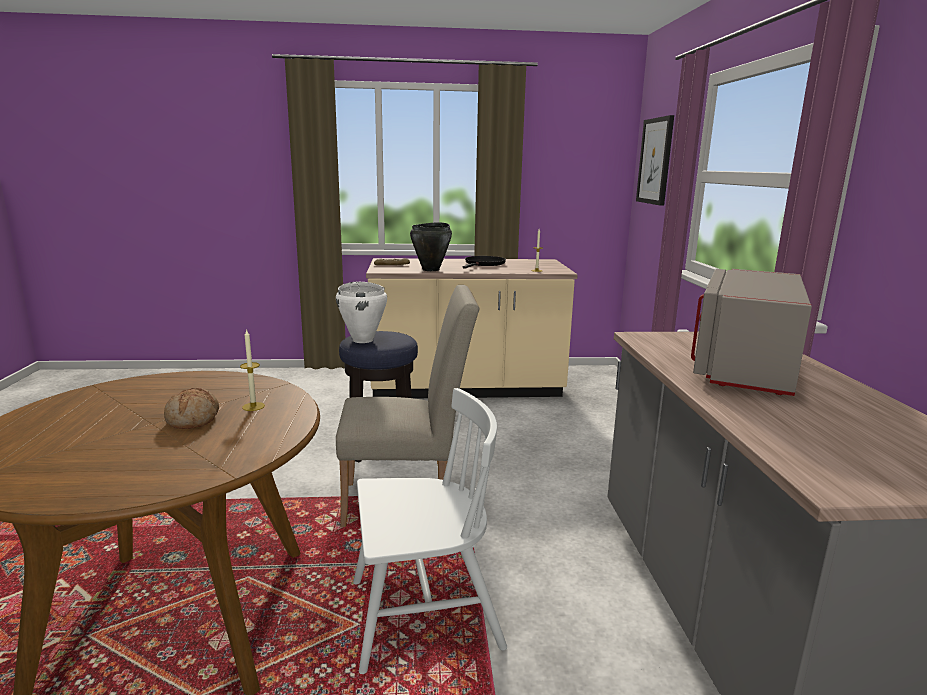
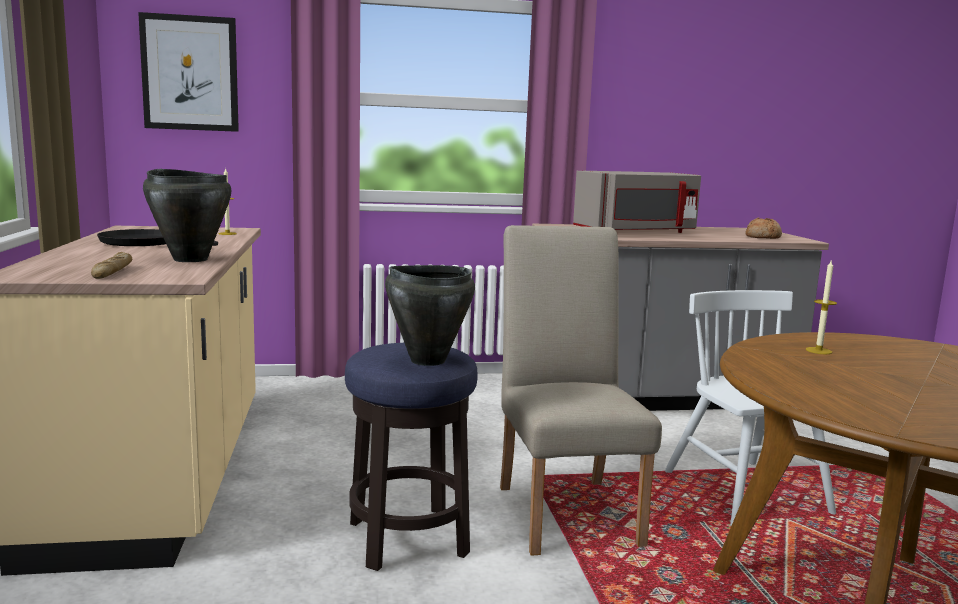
camera: 95 degrees left, 5 degrees down
bread [164,388,219,429] -> bread moved to [746,218,782,239]
white cooking pot [336,282,387,343] -> black cooking pot [385,265,475,366]
grey microwave [691,269,812,396] -> grey microwave turned 45 degrees counterclockwise [573,171,701,233]

